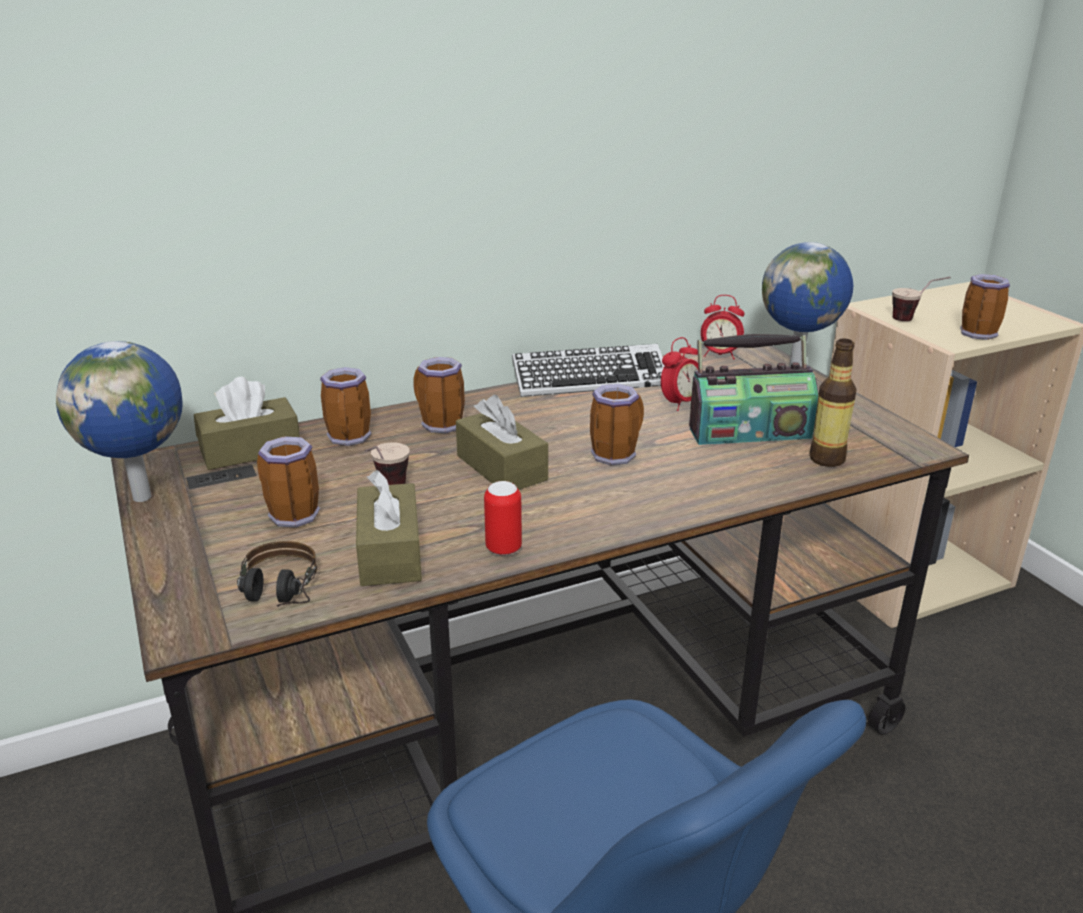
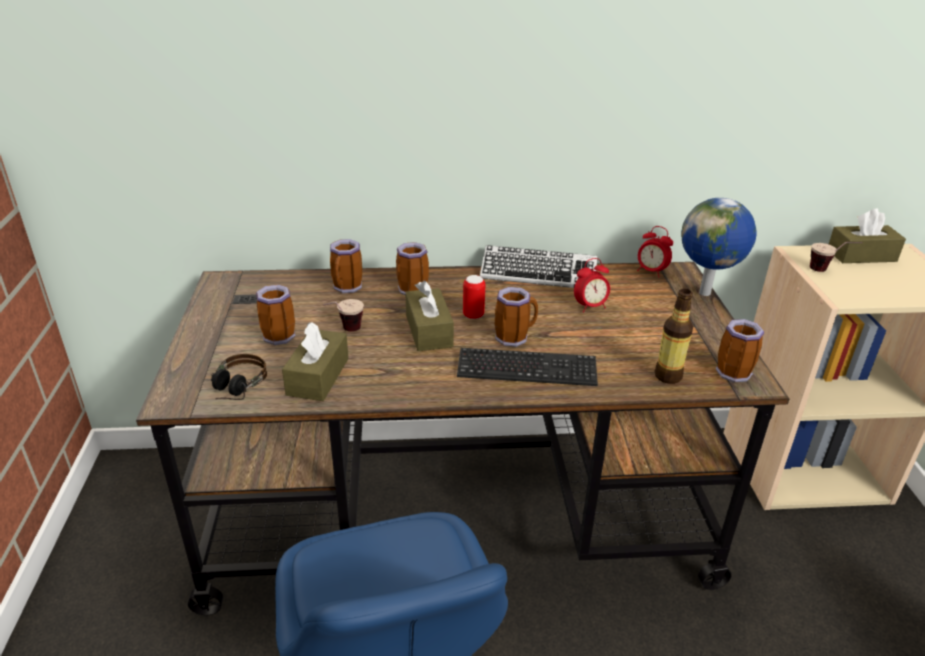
camera: 20 degrees right, 5 degrees up
globe [56,341,183,502] -> none
brown tissue box [194,377,300,470] -> brown tissue box moved to [829,208,906,263]
can [484,481,522,555] -> can moved to [463,275,485,319]
radio [689,334,819,445] -> none
mug [960,274,1010,340] -> mug moved to [716,319,764,383]
none -> keyboard [457,348,598,386]

